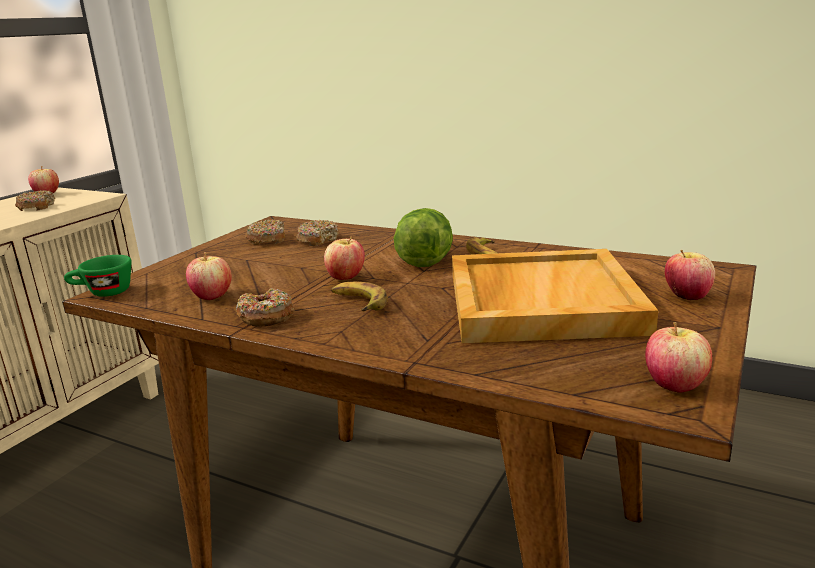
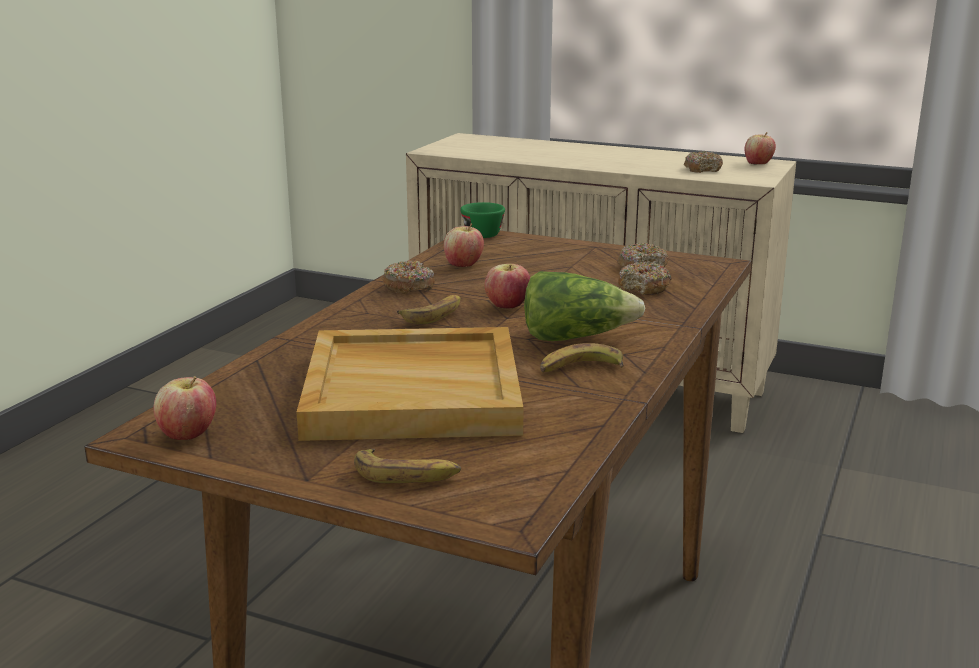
camera: 85 degrees right, 0 degrees up
apple [665,250,715,300] -> banana [354,448,461,483]

